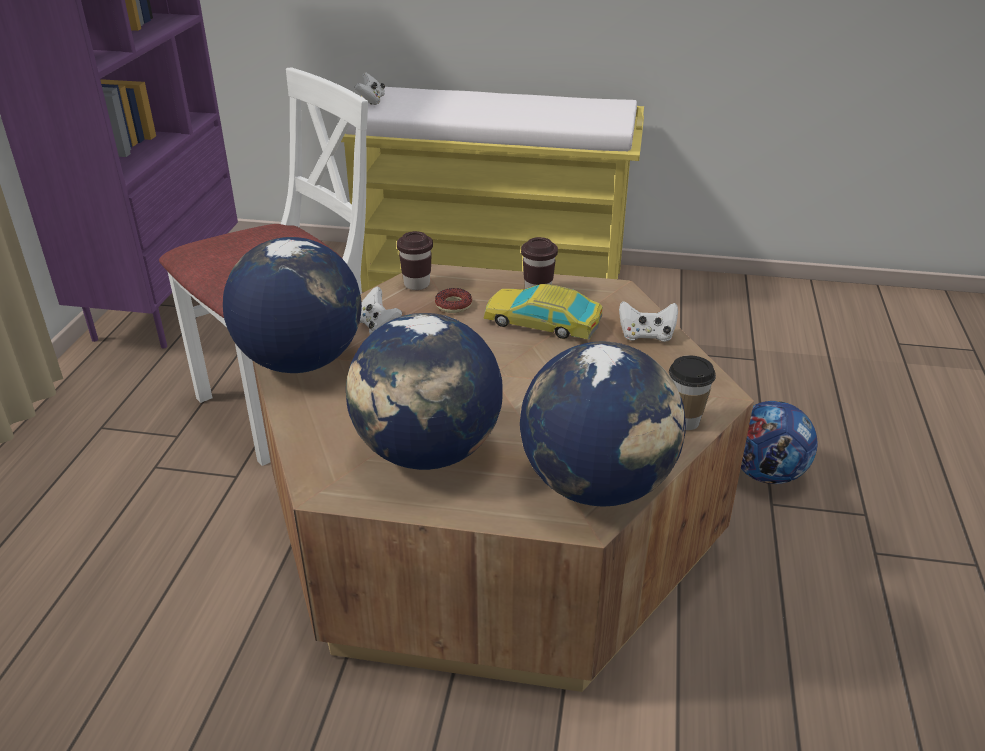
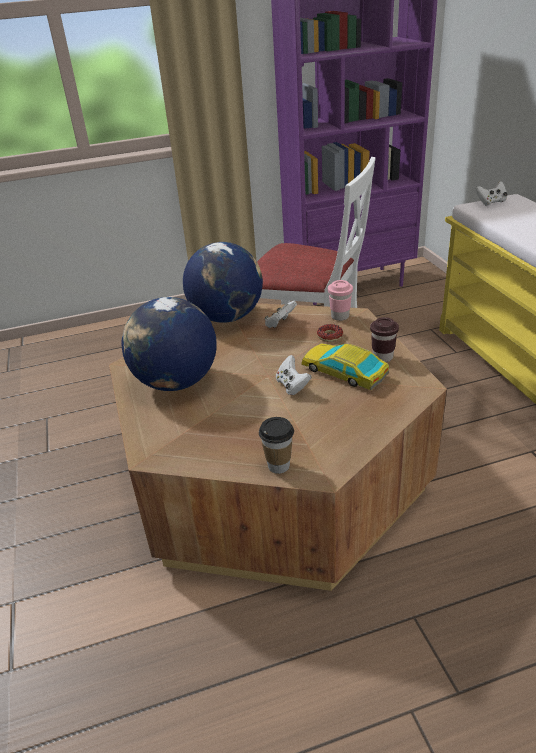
camera: 65 degrees right, 0 degrees up
brown cup [397,231,433,290] -> pink cup [328,280,353,321]
toy car [483,284,603,340] -> toy car turned 45 degrees counterclockwise [301,343,389,390]
globe [520,341,686,507] -> none
white game controller [619,301,678,342] -> white game controller moved to [276,355,311,395]
football [741,401,818,484] -> none

